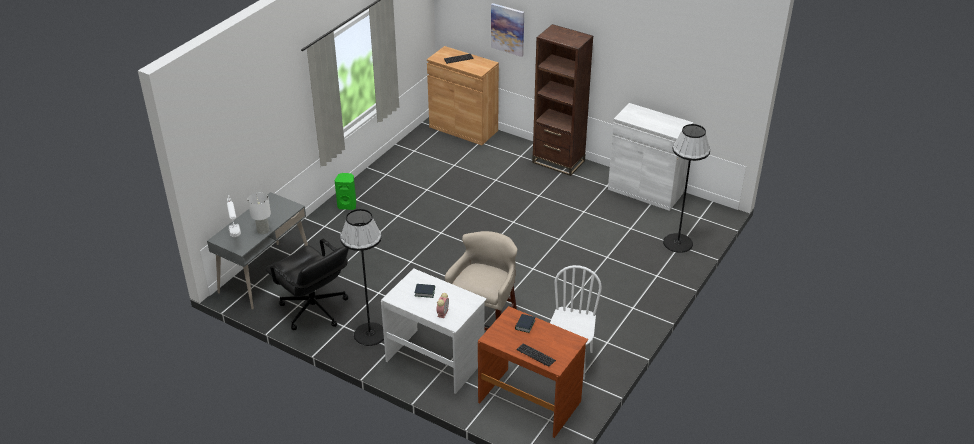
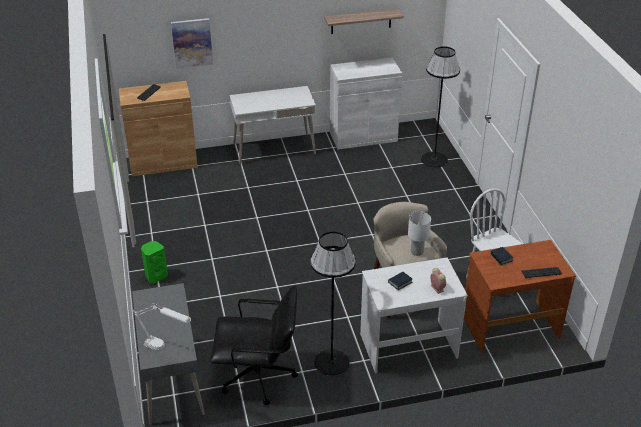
camera: 45 degrees left, 0 degrees up
white table lamp [248,192,271,234] -> white table lamp moved to [408,211,431,256]
brown bookcase [532,24,593,176] -> white desk [230,86,316,165]
none -> shelf [324,9,404,34]

